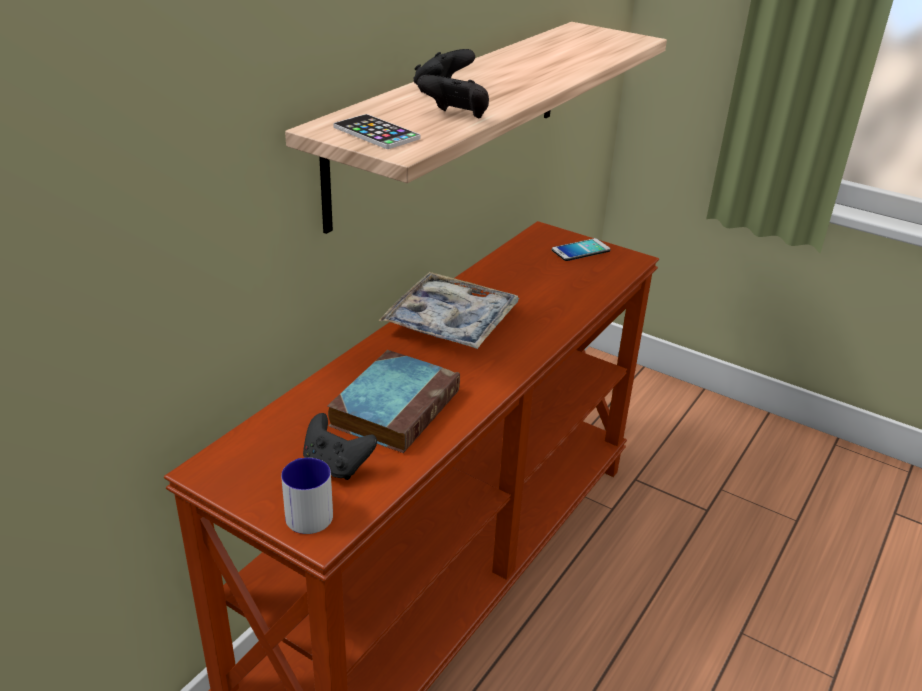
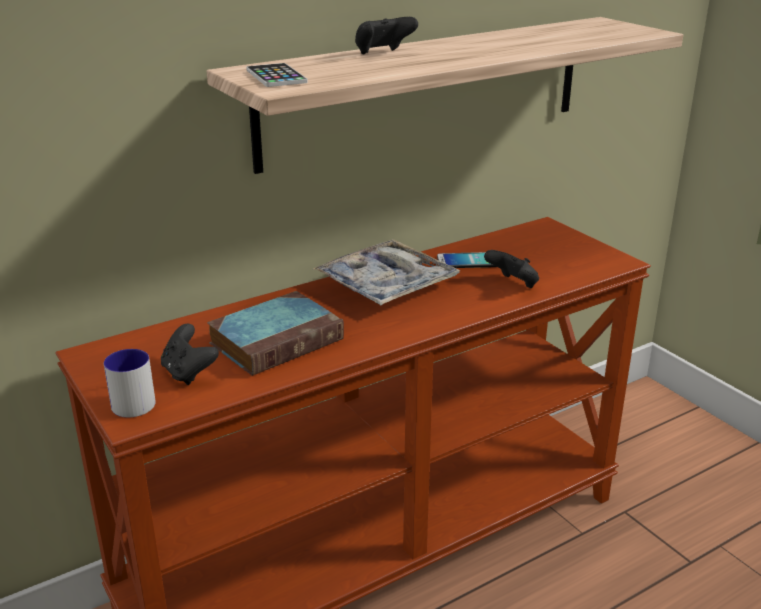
camera: 25 degrees right, 5 degrees down
black game controller [417,75,489,118] -> black game controller moved to [484,250,539,288]
phone [552,238,611,261] -> phone moved to [437,252,497,268]

